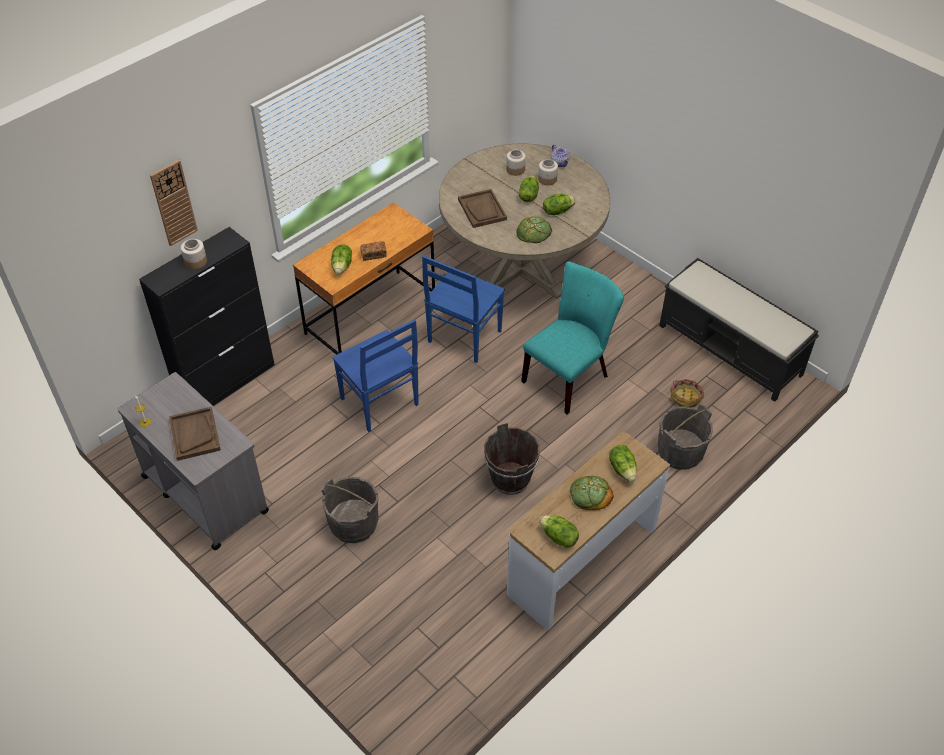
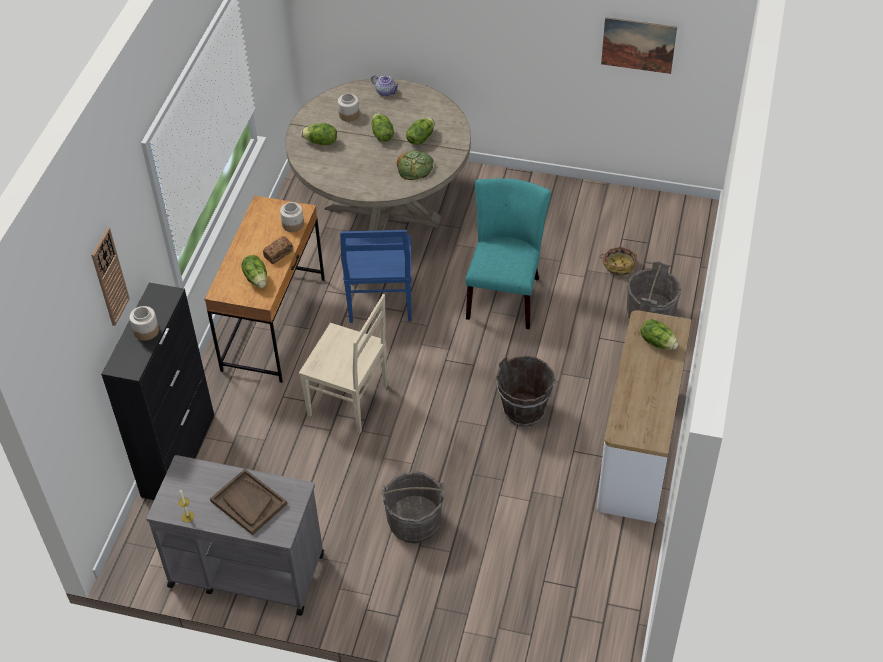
camera: 30 degrees left, 0 degrees up
blue chair [332,319,419,432] -> beige chair [299,294,388,433]
brown tray [458,189,507,228] -> none
jar [538,159,558,185] -> jar moved to [280,202,304,232]
lettuce [539,515,579,548] -> lettuce moved to [301,124,337,145]
bread [570,476,614,510] -> none
black bench [659,258,819,402] -> none
none -> picture [601,17,677,74]

